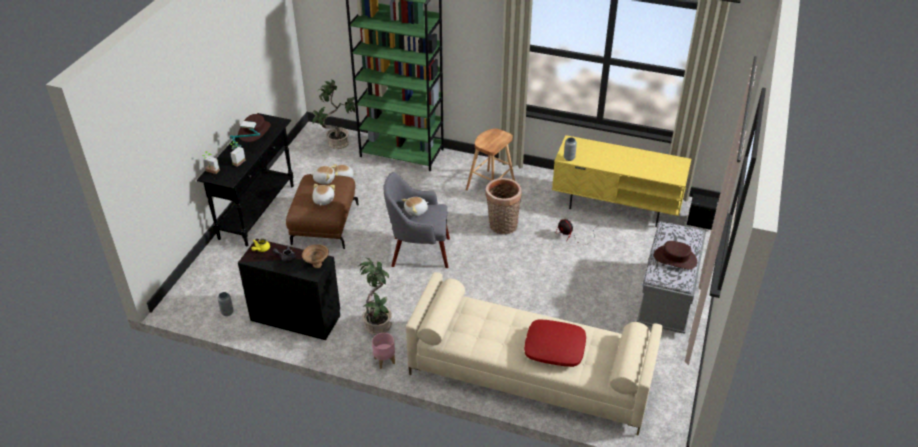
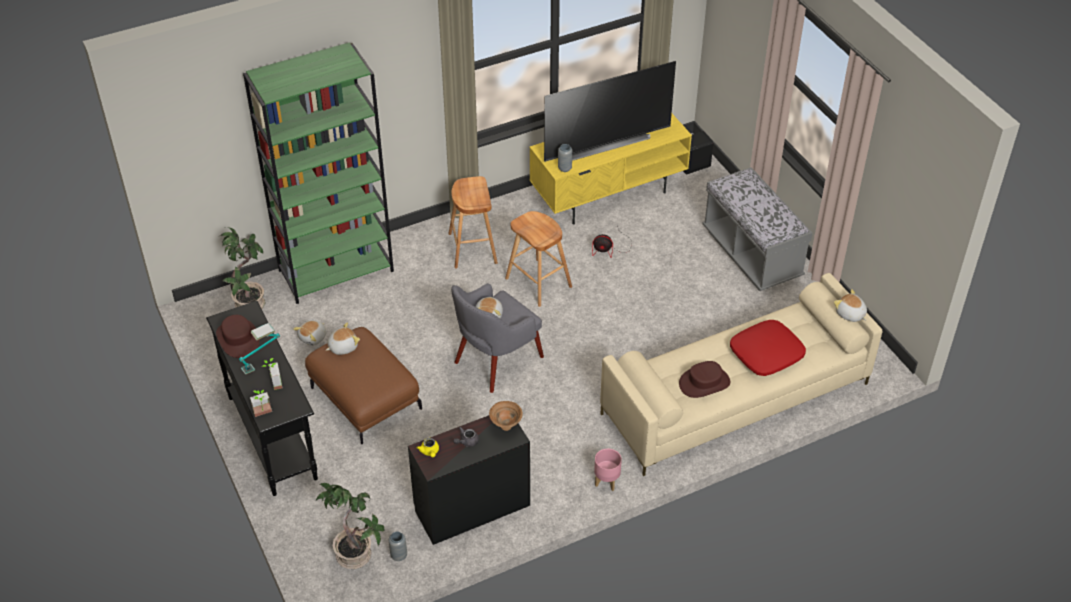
camera: 45 degrees left, 5 degrees up
plush toy [312,184,335,206] -> plush toy moved to [834,289,867,322]
potted plant [359,257,392,335] -> potted plant moved to [316,483,385,569]
basket [485,178,522,235] -> brown stool [505,211,572,307]
brown hat [654,241,697,269] -> brown hat moved to [679,361,730,398]
none -> television [544,61,676,162]

